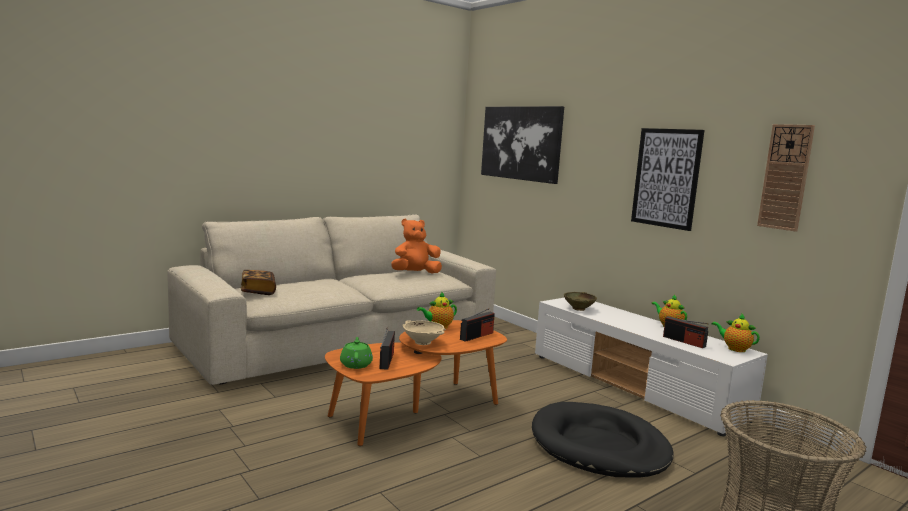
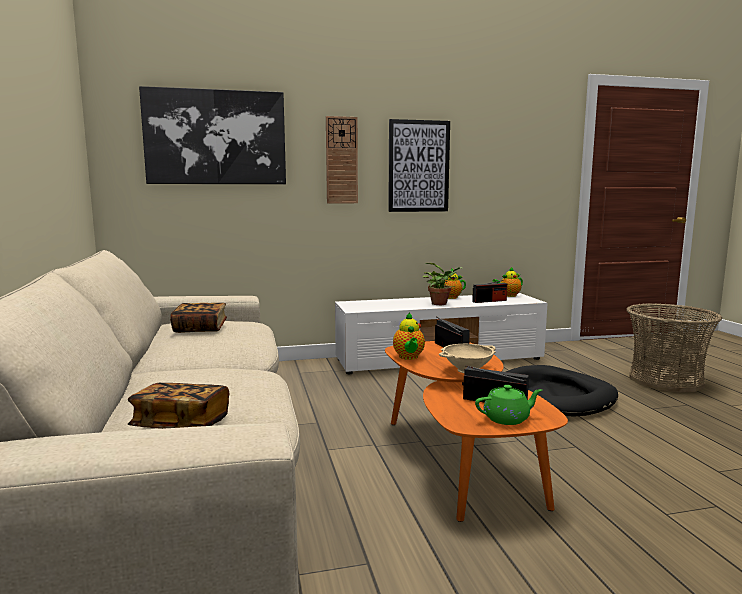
camera: 65 degrees left, 0 degrees up
green teapot [340,337,373,369] -> green teapot turned 150 degrees clockwise [475,385,542,425]
orange plush toy [391,219,442,274] -> book [170,303,227,333]
beige bowl [564,292,597,311] -> none
wall clock [757,124,815,232] -> wall clock moved to [326,116,358,204]
none -> potted plant [423,263,463,305]

